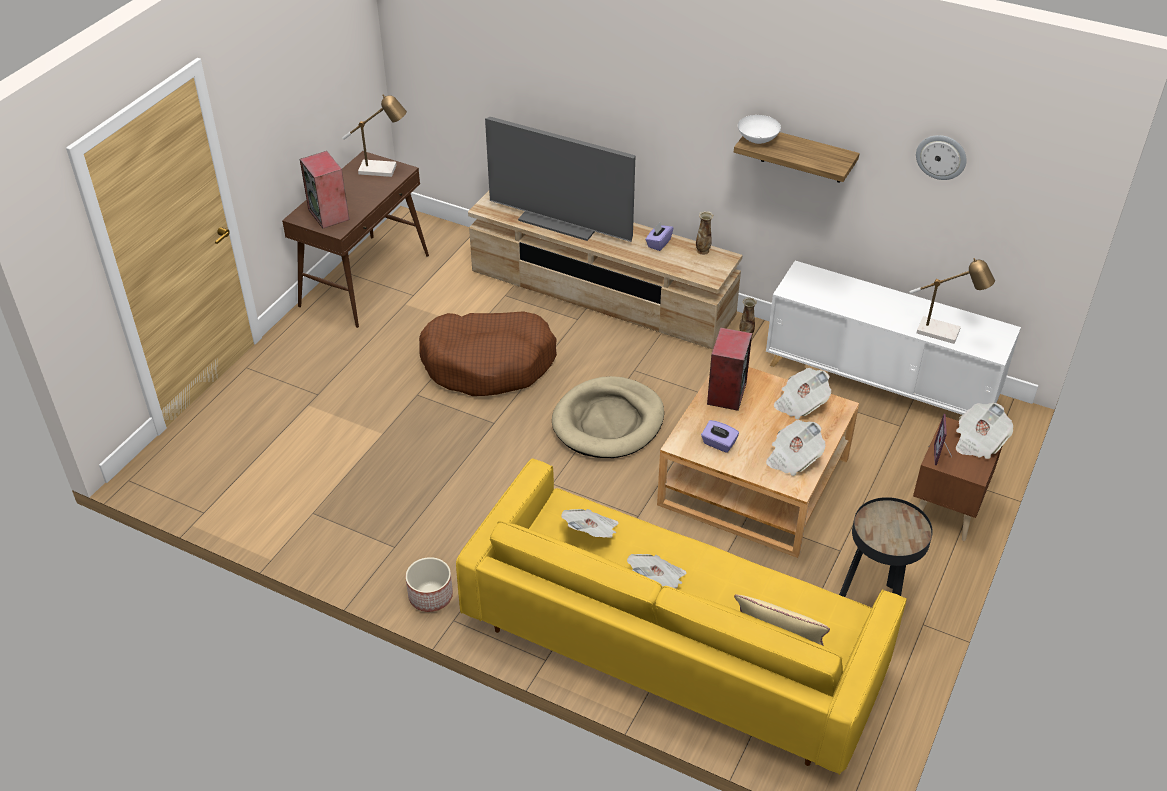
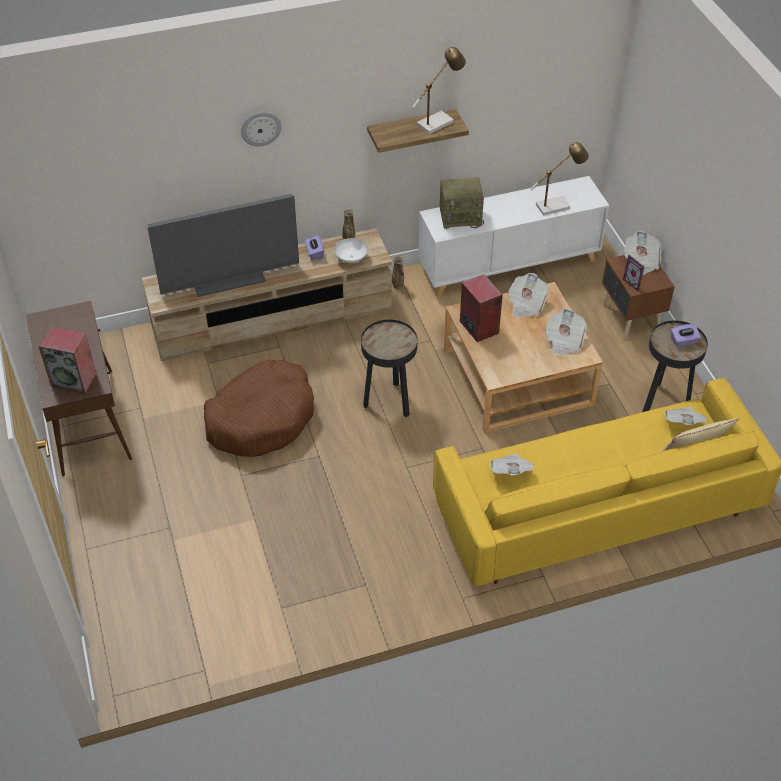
camera: 45 degrees left, 5 degrees up
table lamp [342,95,407,177] -> table lamp moved to [412,47,466,134]
planter [406,557,453,612] -> none
beige dog bed [552,376,664,458] -> black side table [361,320,417,417]
newspaper [627,554,687,589] -> newspaper moved to [664,407,707,425]
purple tissue box [701,420,739,453] -> purple tissue box moved to [671,324,701,347]
white bowl [738,115,781,144] -> white bowl moved to [334,238,368,263]
wall clock [916,135,967,180] -> wall clock moved to [241,112,282,146]
none -> radio [440,177,484,229]

